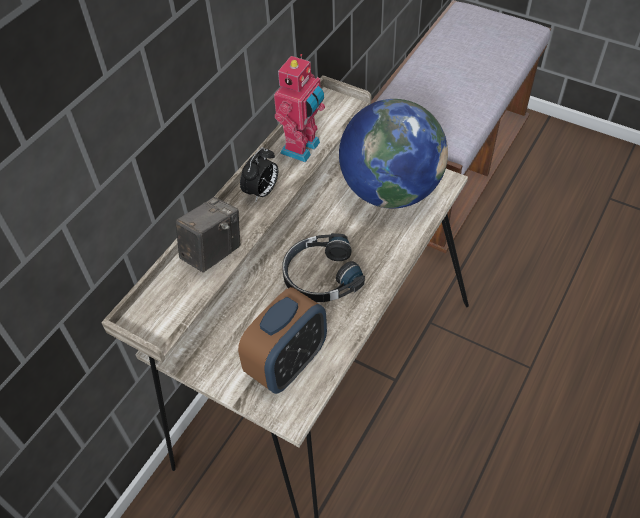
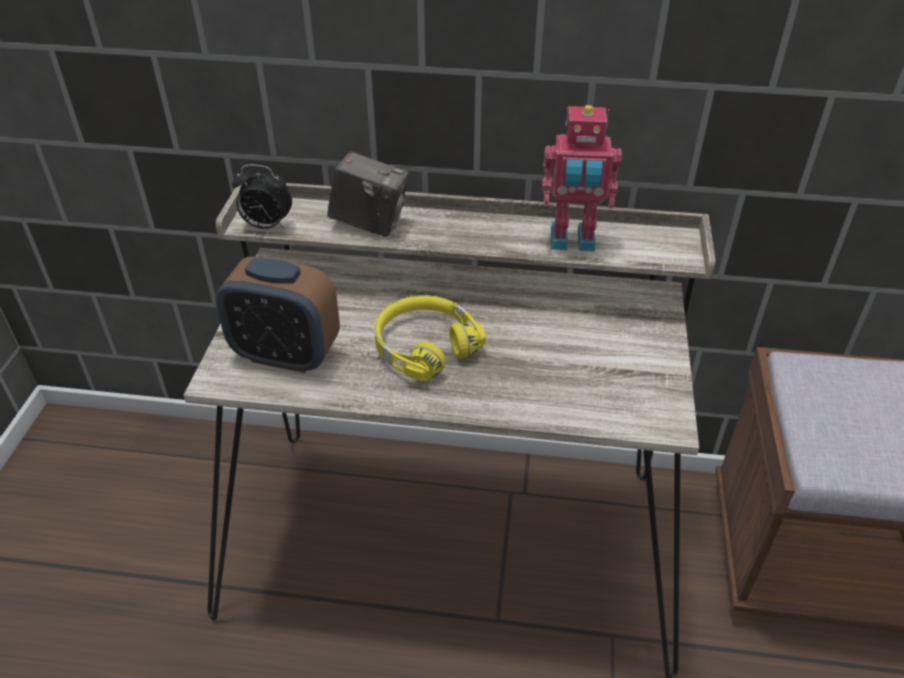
camera: 65 degrees right, 10 degrees down
alarm clock [240,147,278,201] -> alarm clock moved to [232,164,292,229]
black headphones [282,233,365,302] -> yellow headphones [374,295,486,381]
globe [339,99,448,208] -> none

